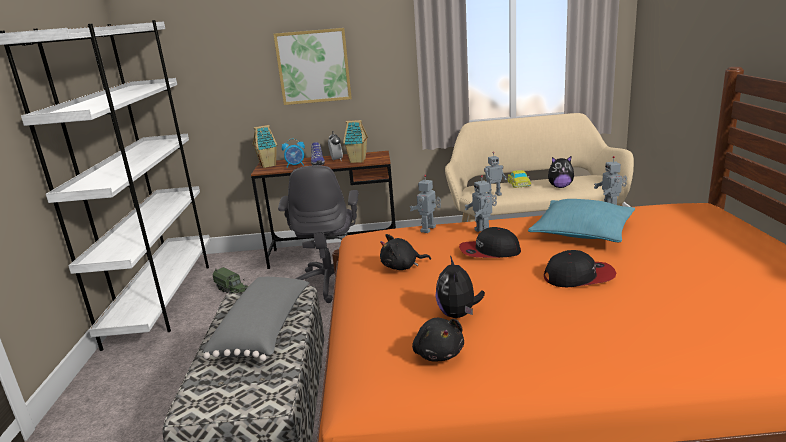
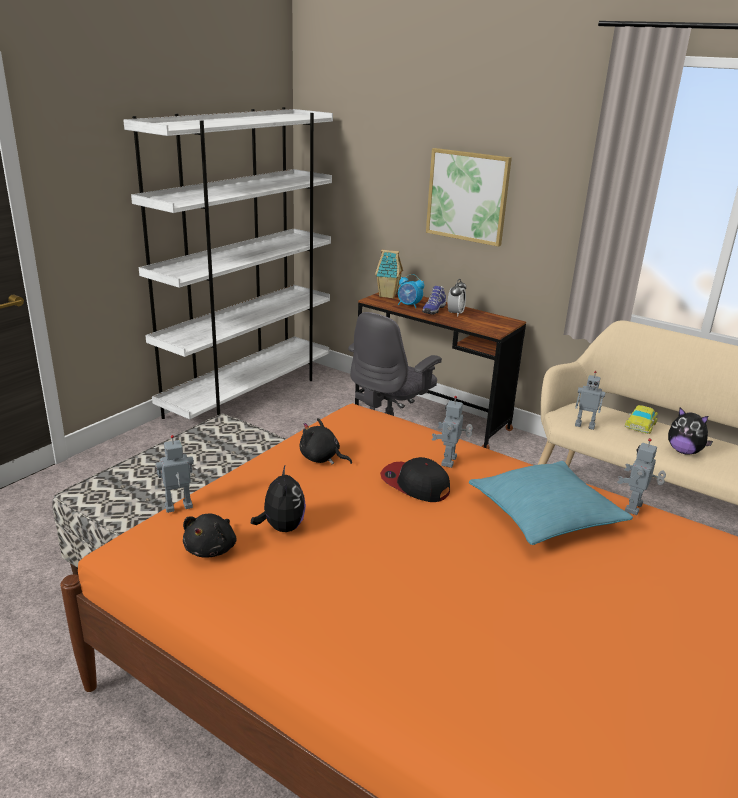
camera: 35 degrees right, 5 degrees up
grey pillow [203,277,310,361] -> none
toy truck [213,267,248,293] -> none
toy house [343,120,368,163] -> none
toy robot [410,175,441,233] -> toy robot moved to [156,435,194,513]
plush toy [435,256,485,318] -> plush toy turned 135 degrees clockwise [251,464,306,532]
cap [544,250,616,287] -> none

